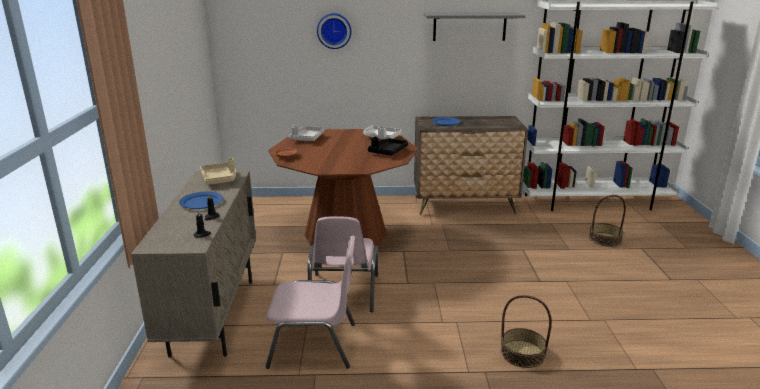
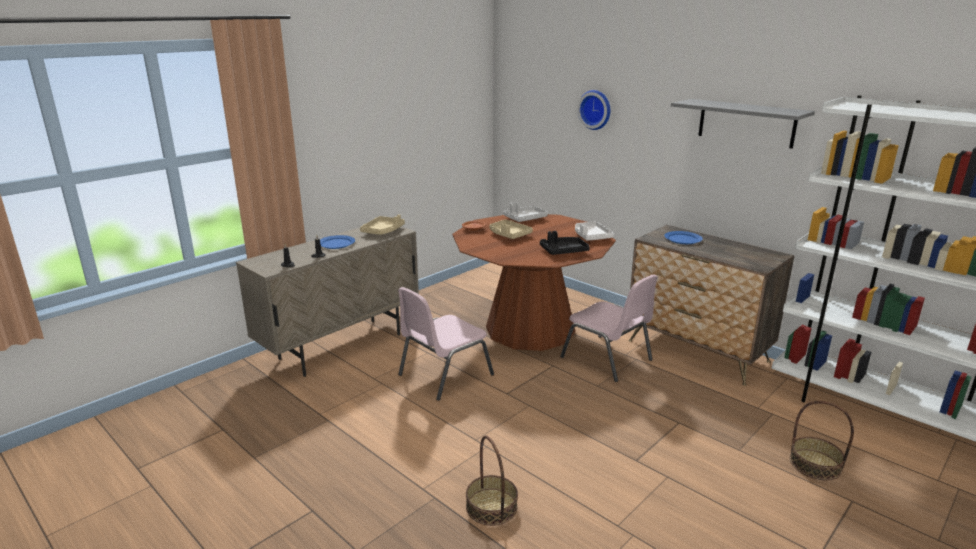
camera: 45 degrees right, 0 degrees up
pink chair [266,235,355,369] -> pink chair moved to [560,275,658,382]
none -> beige tray [489,219,533,239]

